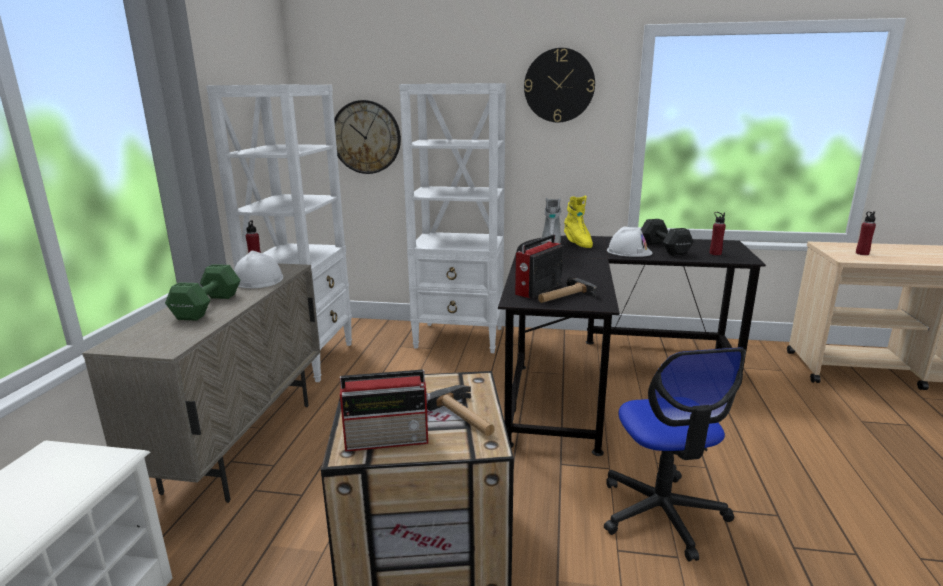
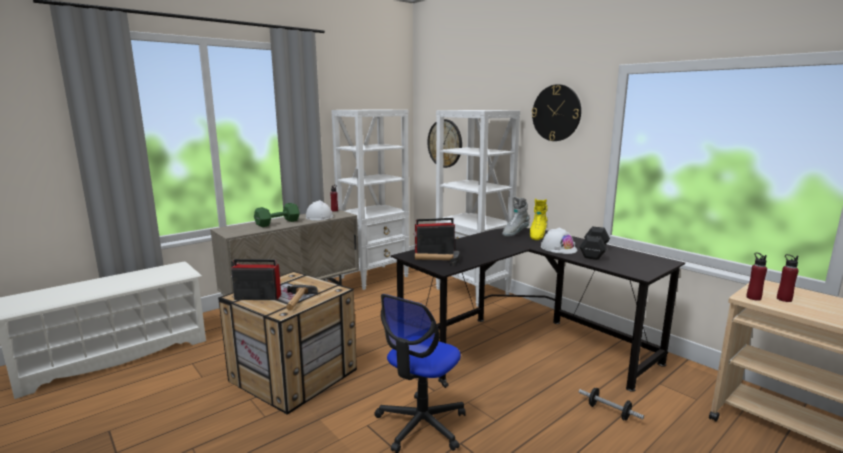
camera: 40 degrees right, 5 degrees down
radio [340,370,431,452] -> radio turned 150 degrees clockwise [231,259,281,300]
red bottle [709,212,726,255] -> red bottle moved to [746,253,767,301]
none -> dumbbell [579,388,644,420]

